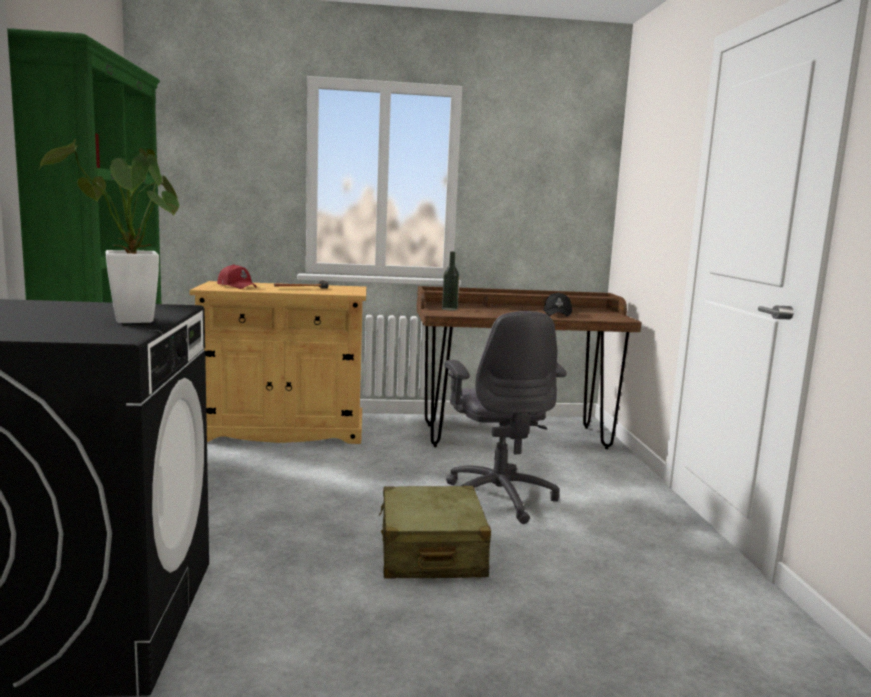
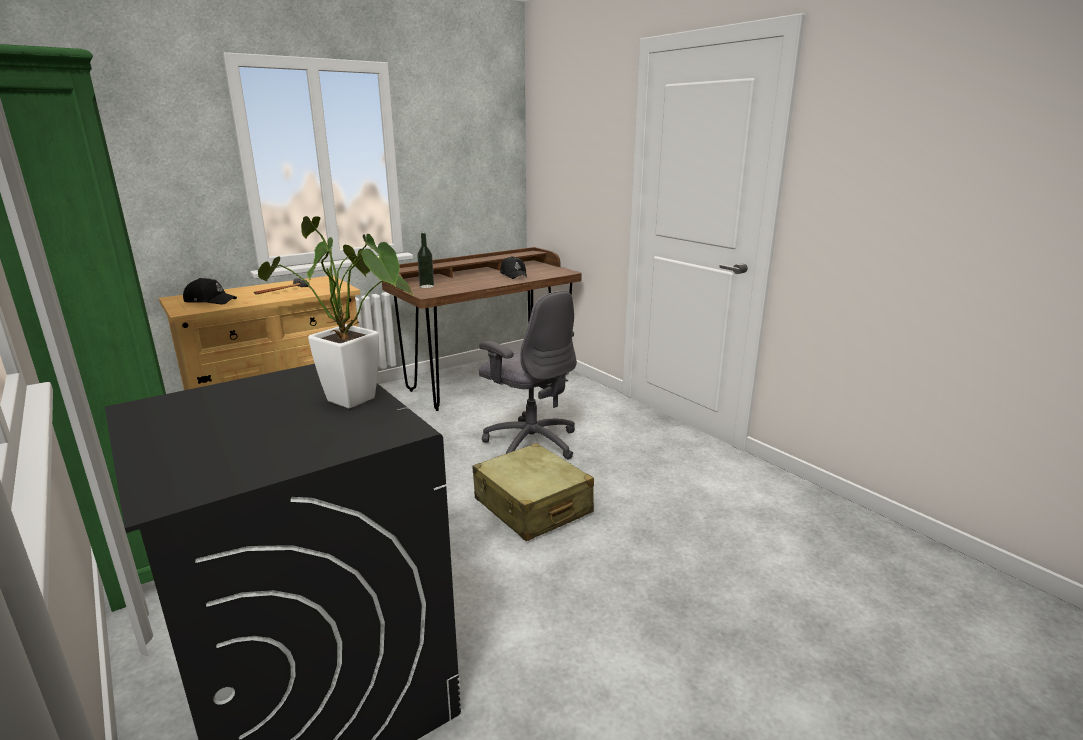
camera: 30 degrees left, 10 degrees up
red cap [217,264,257,289] -> black cap [183,278,237,305]

